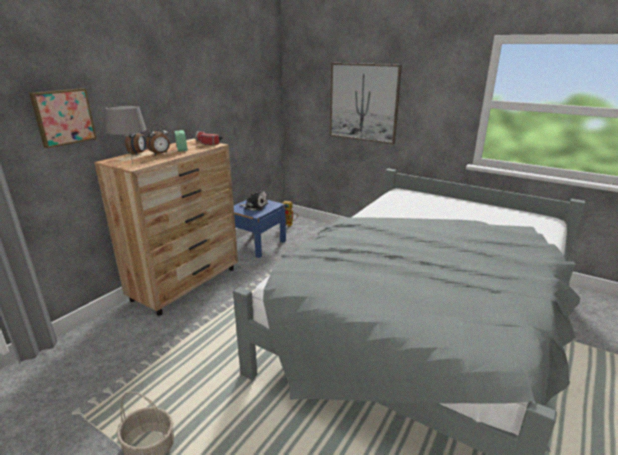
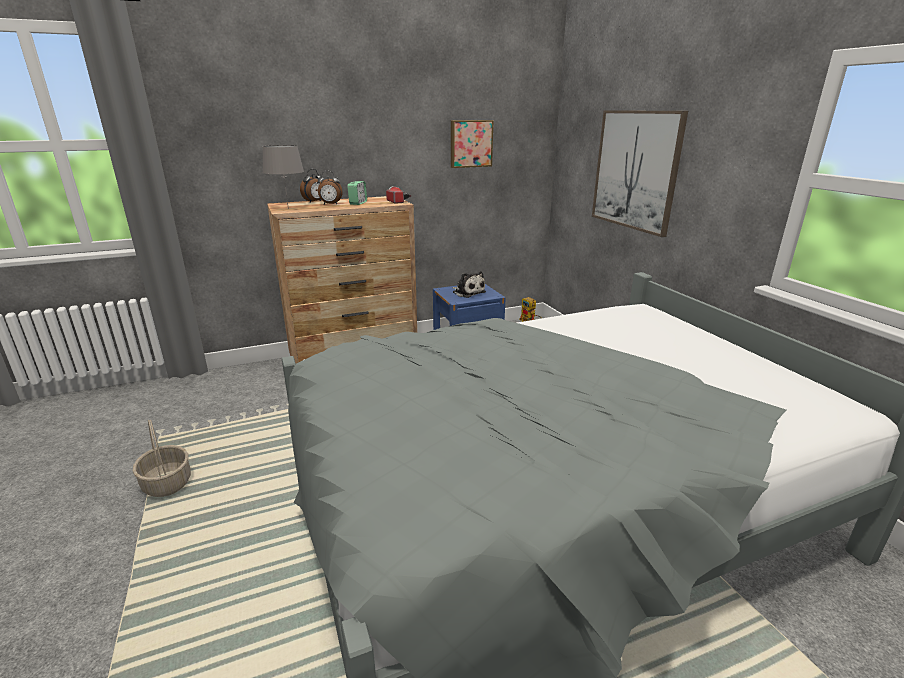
camera: 35 degrees right, 0 degrees up
picture [29,88,97,148] -> picture moved to [451,120,494,168]

